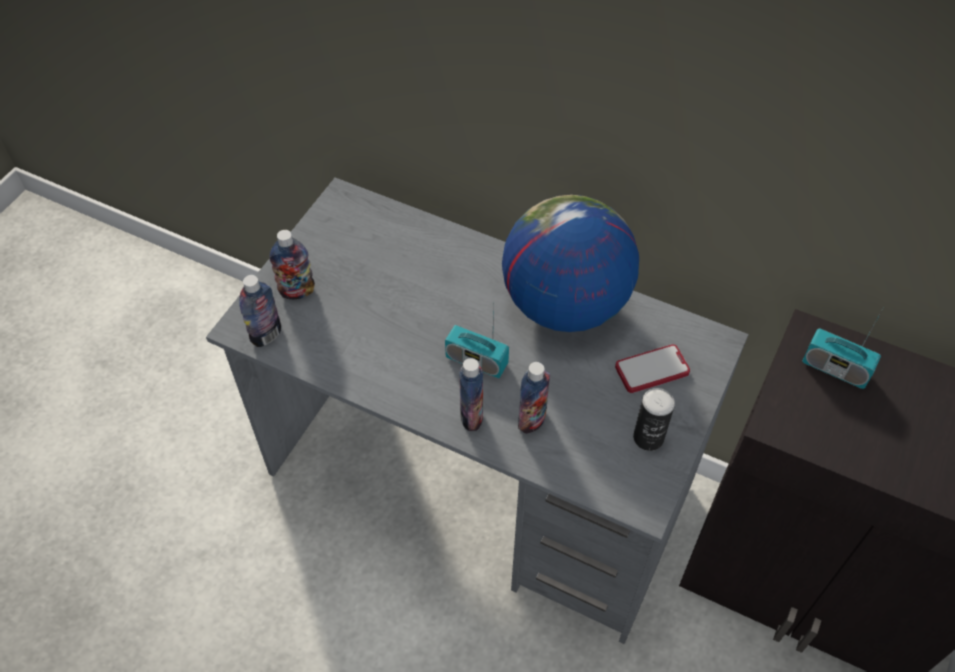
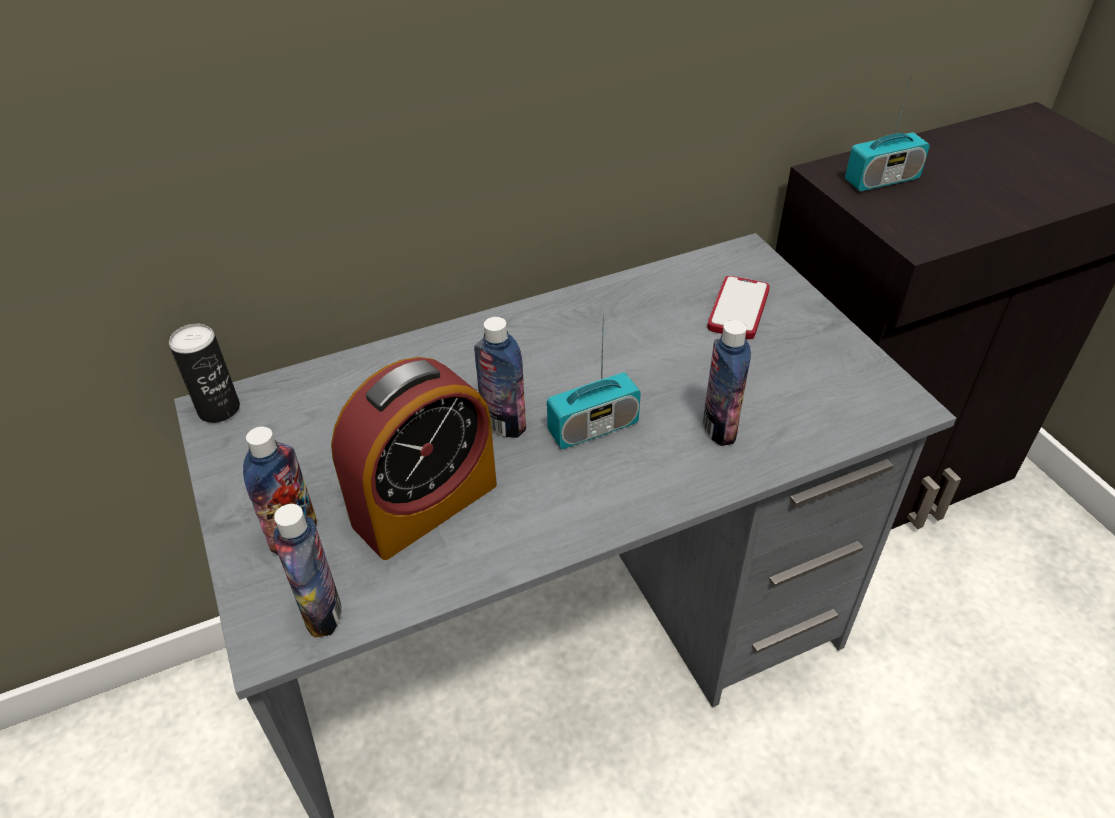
camera: 50 degrees left, 10 degrees down
bottle [459,358,483,431] -> bottle moved to [474,317,526,438]
globe [502,195,639,332] -> none
can [633,388,675,451] -> can moved to [169,323,240,423]
none -> alarm clock [331,357,497,560]

